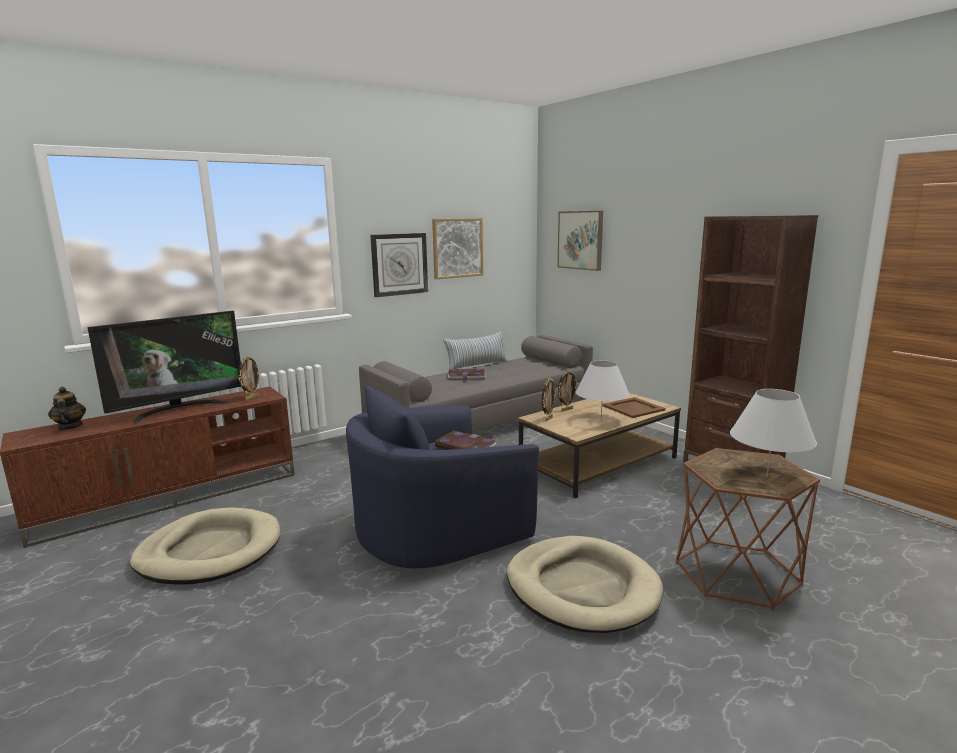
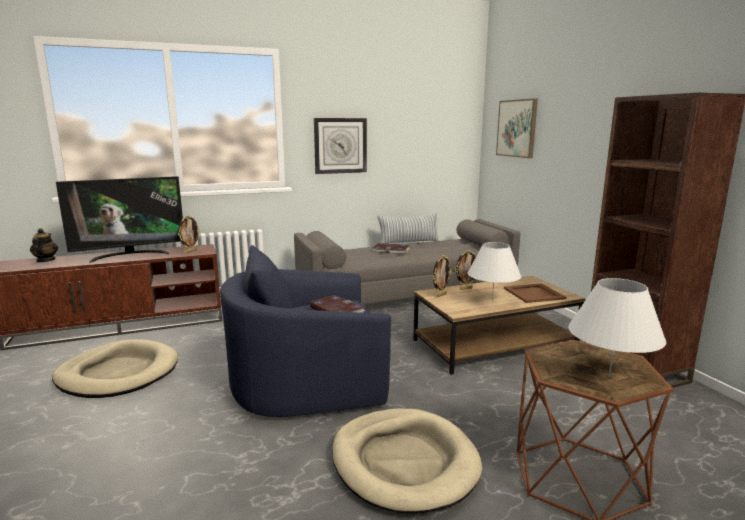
camera: 15 degrees right, 0 degrees up
picture [432,218,483,279] -> none

